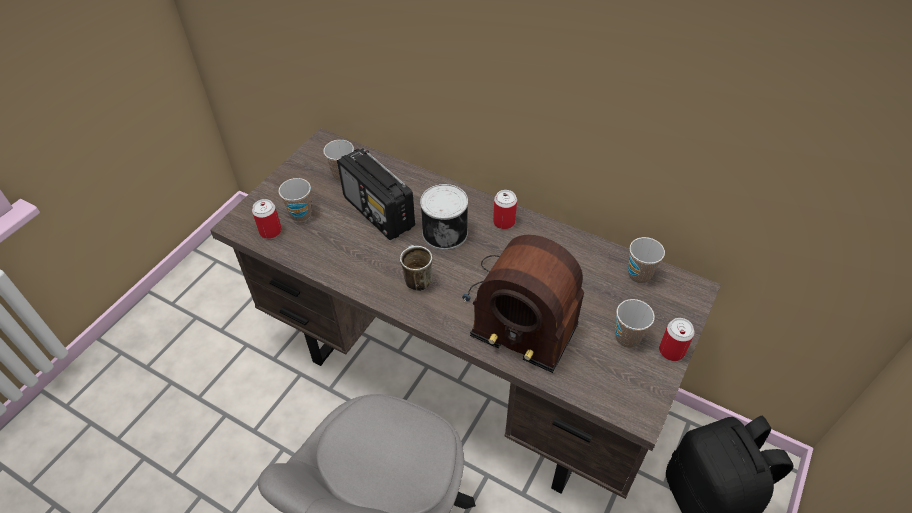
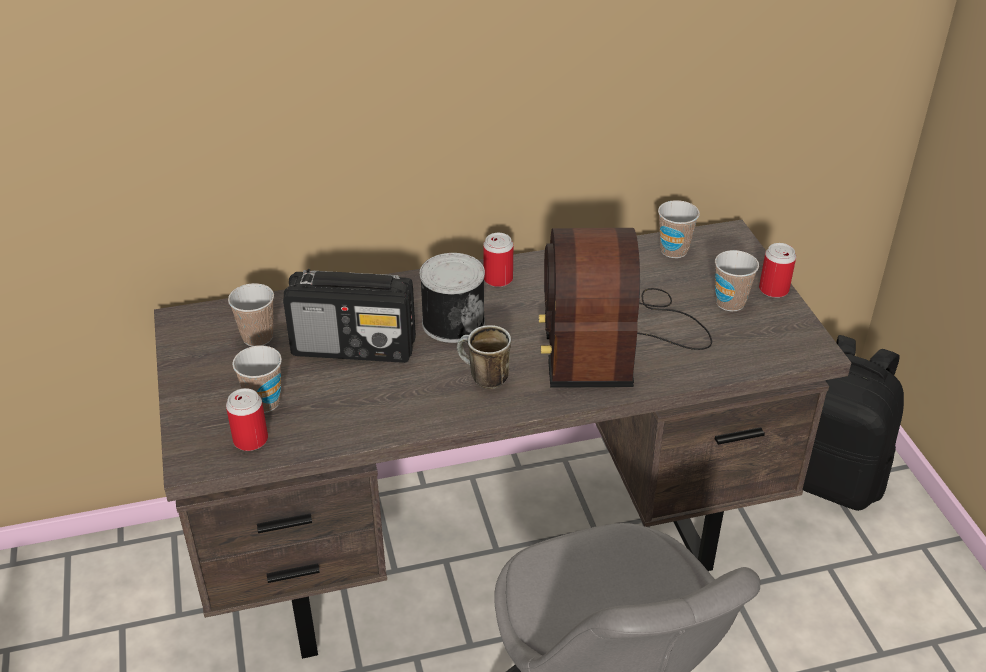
camera: 45 degrees left, 10 degrees down
radio [462,235,584,373] -> radio turned 105 degrees clockwise [538,228,712,388]

